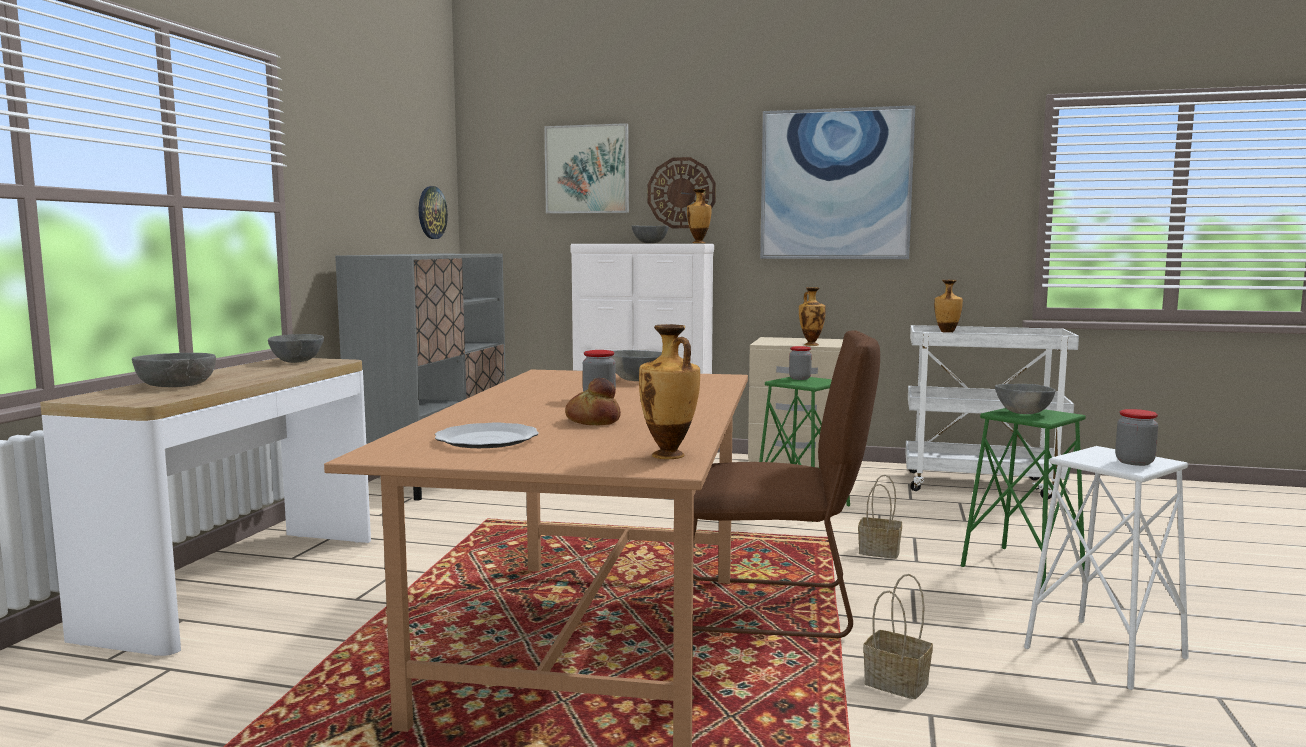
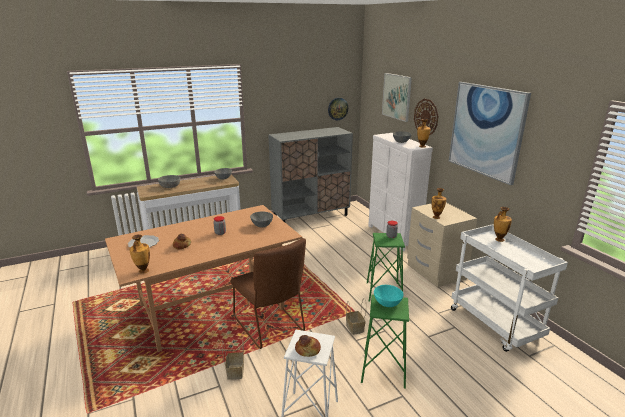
camera: 50 degrees right, 15 degrees up
grey bowl [995,384,1055,414] -> turquoise bowl [374,285,404,307]
jar [1115,409,1158,466] -> bread [295,335,321,357]

